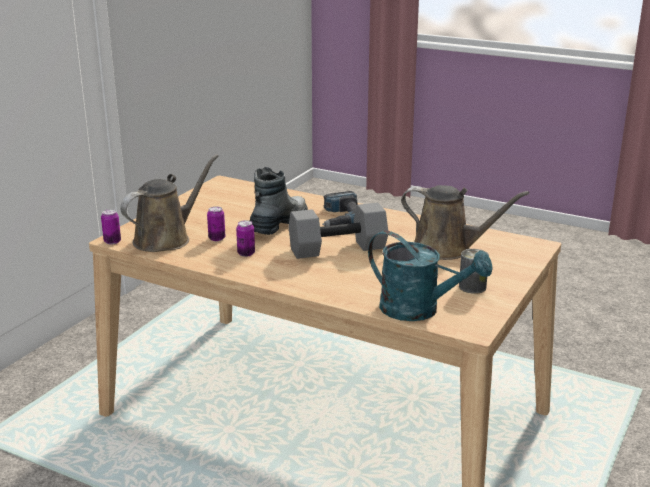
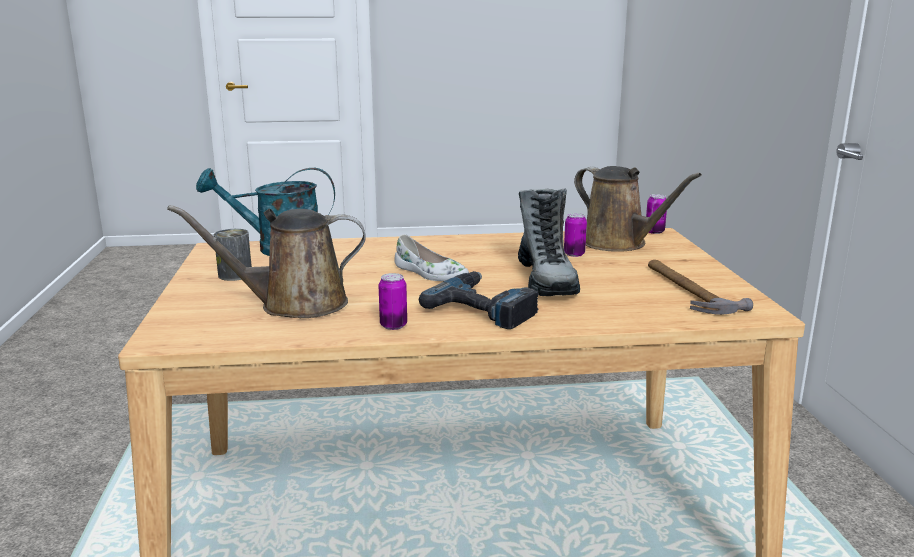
camera: 145 degrees right, 5 degrees down
brown watering can [120,154,219,252] -> brown watering can turned 45 degrees counterclockwise [574,166,702,252]
can [236,220,255,257] -> can moved to [378,273,407,330]
grey dumbbell [288,203,388,259] -> white shoe [395,234,469,281]
none -> hammer [648,260,753,315]

